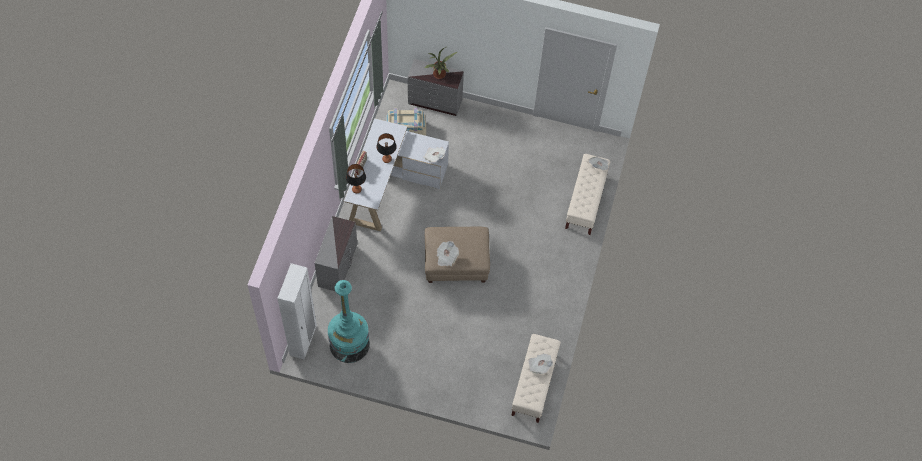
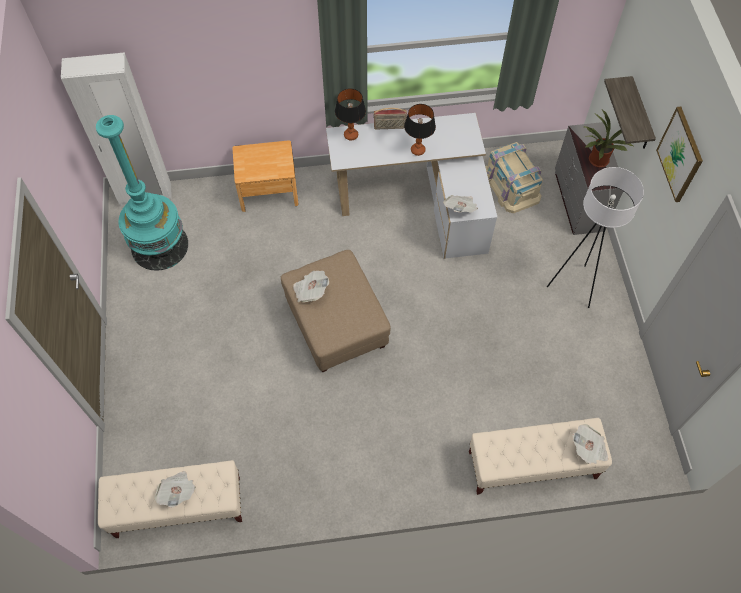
camera: 70 degrees right, 0 degrees up
grey dresser [315,216,357,291] -> brown nightstand [233,140,299,212]
none -> white floor lamp [547,167,644,308]
none -> shelf [604,76,656,149]
none -> picture [656,107,703,202]

